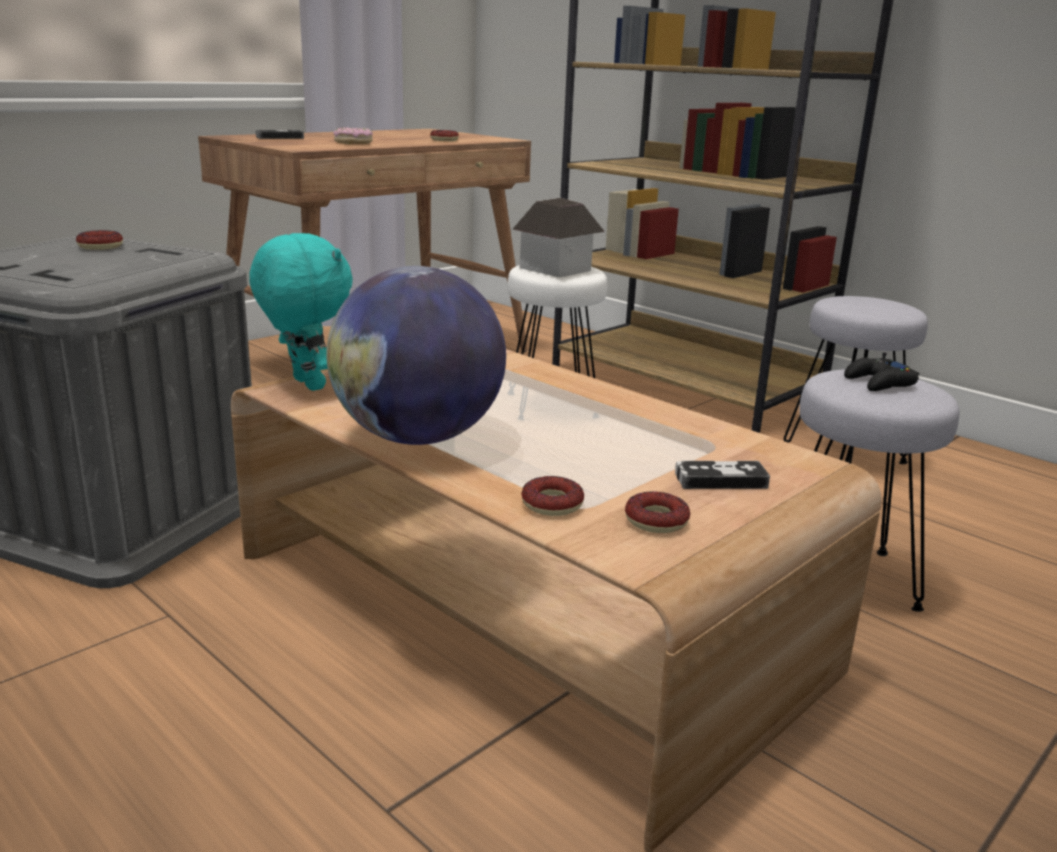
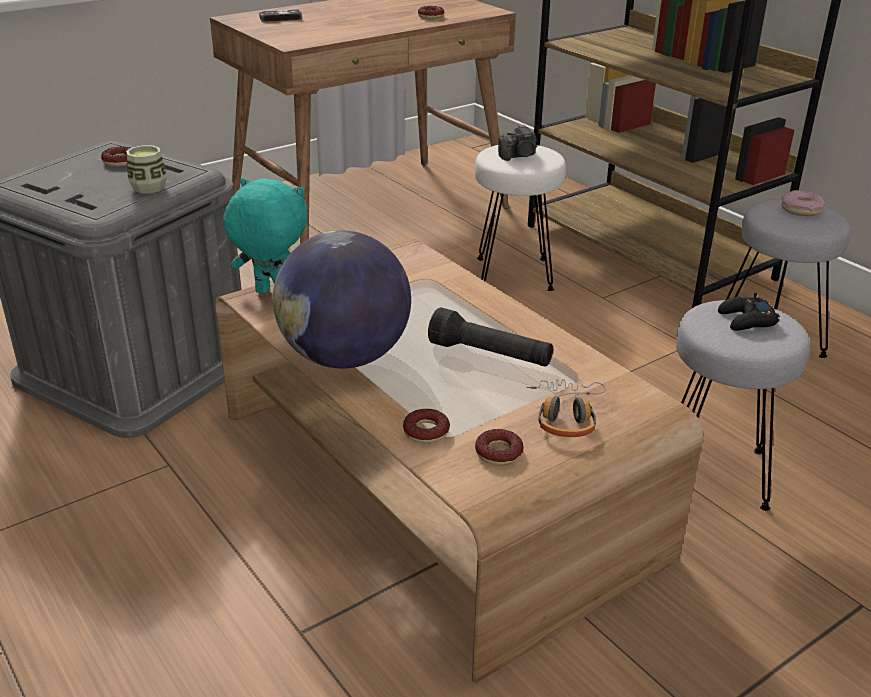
camera: 10 degrees right, 10 degrees up
turquoise plush toy [249,233,353,391] -> turquoise plush toy turned 45 degrees counterclockwise [223,178,307,294]
donut [333,127,373,144] -> donut moved to [782,190,825,216]
toy house [513,198,605,277] -> camera [498,125,537,161]
game controller [675,461,770,489] -> headphones [527,379,606,437]
none -> cup [126,145,167,193]
none -> black flashlight [428,307,553,367]

